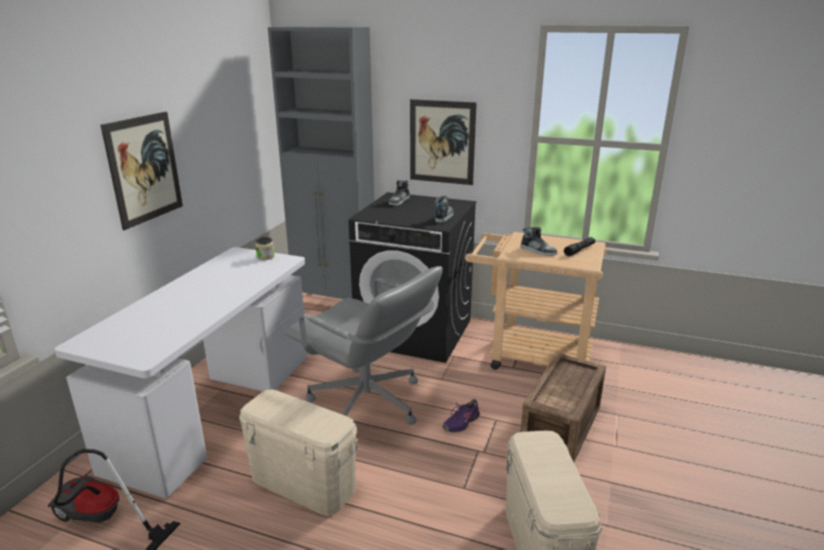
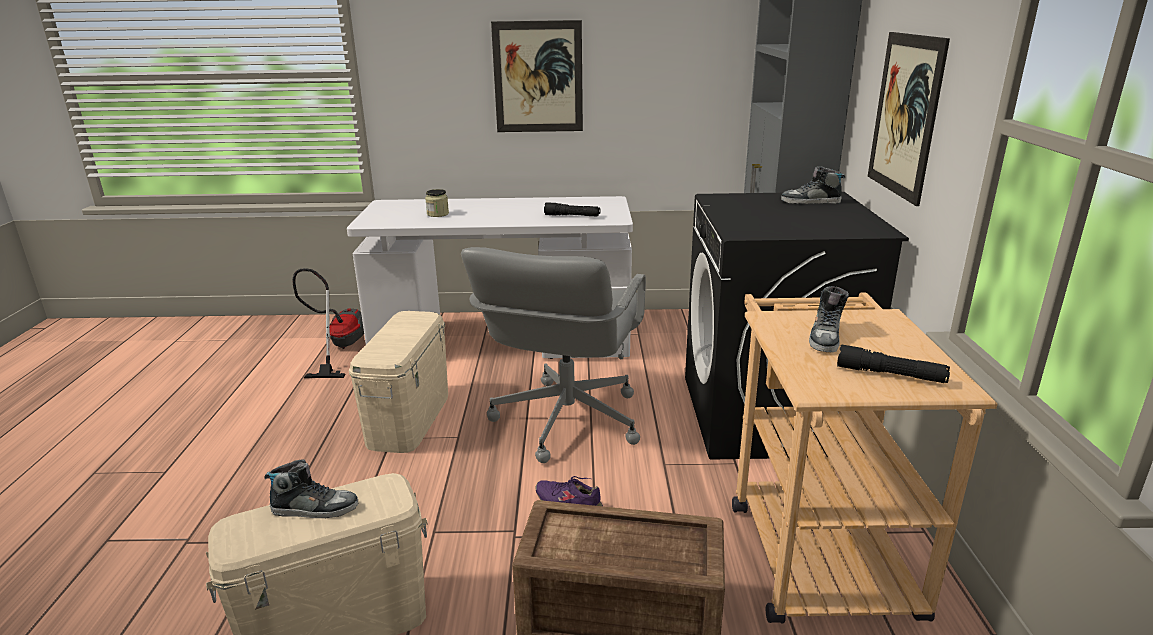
camera: 70 degrees right, 0 degrees up
jar [255,237,275,260] -> jar moved to [425,189,449,217]
shoe [435,196,453,223] -> shoe moved to [264,459,358,518]
none -> black flashlight [544,202,600,217]

